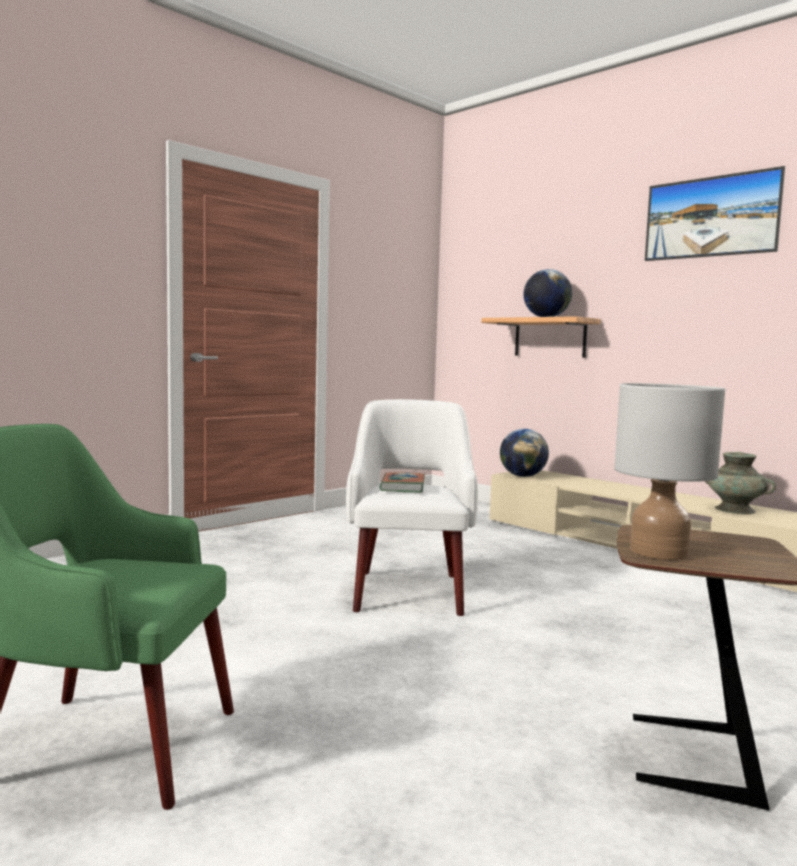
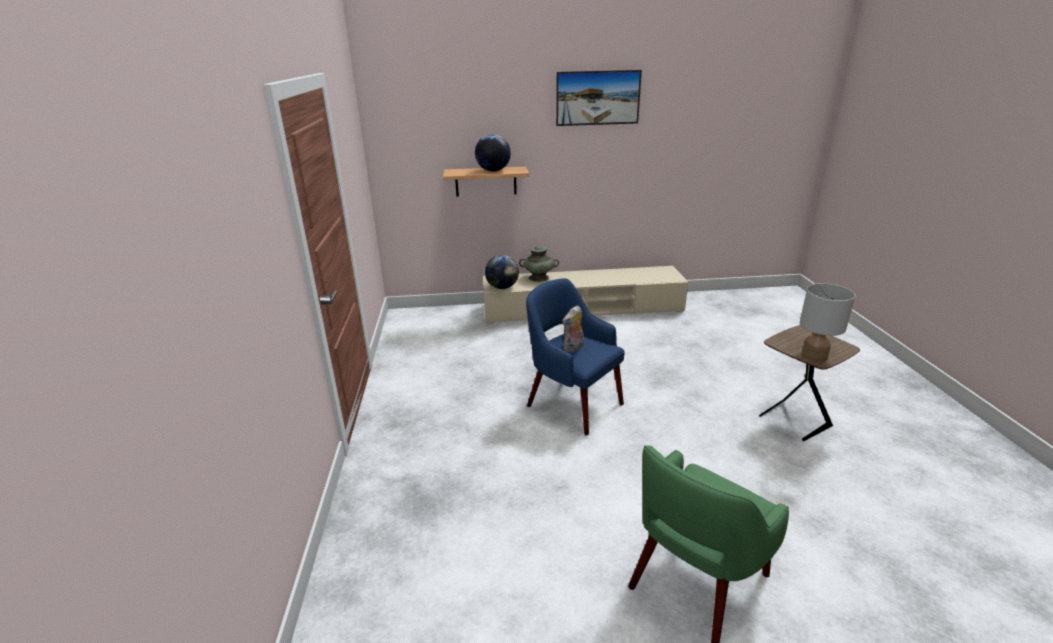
camera: 50 degrees left, 20 degrees up
white armchair [346,399,478,616] -> blue armchair [526,278,625,435]
book [380,472,425,493] -> plush toy [563,305,584,352]
turquoise vase [704,452,776,514] -> turquoise vase moved to [519,246,559,282]

